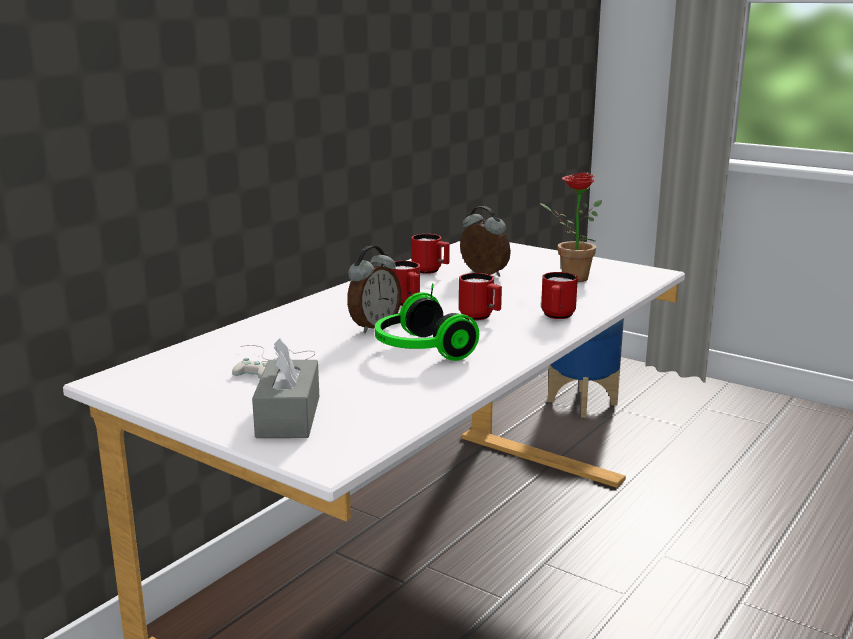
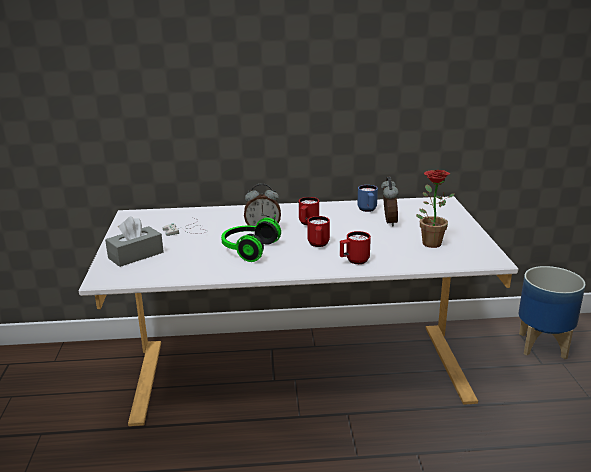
camera: 50 degrees right, 5 degrees up
red mug [411,234,450,274] -> blue mug [357,185,378,212]

